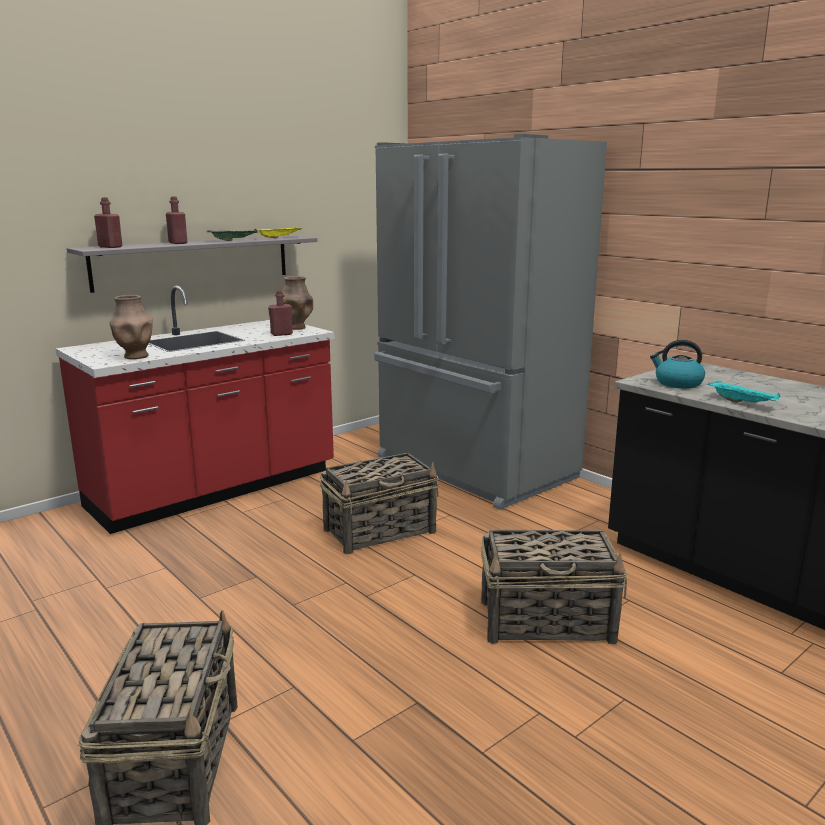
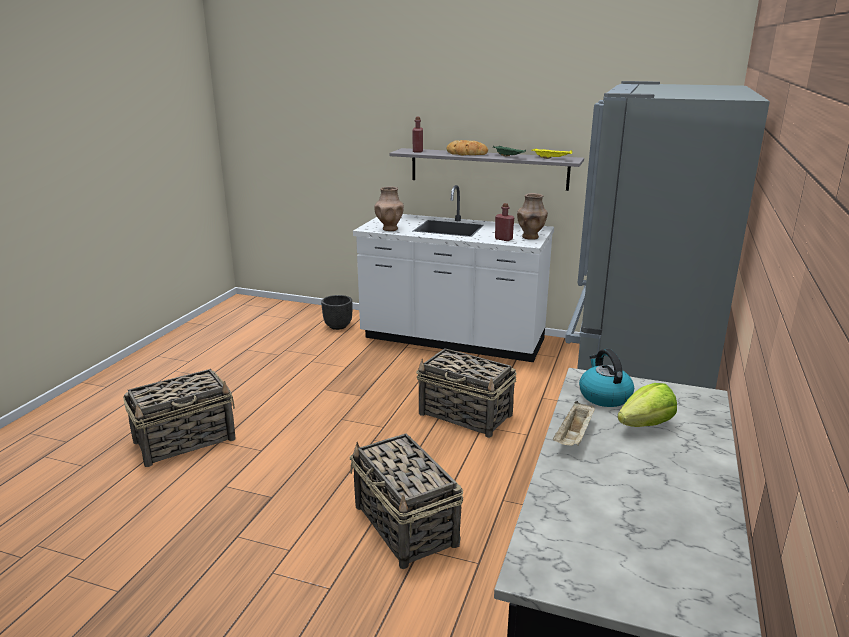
camera: 60 degrees right, 5 degrees up
red counter [55,286,335,534] -> white counter [353,185,554,362]
red bottle [166,196,187,244] -> bread [447,140,488,155]
turquoise tray [708,381,780,403] -> beige tray [553,401,595,446]
none -> black planter [321,295,352,330]
none -> lettuce [618,383,677,427]

